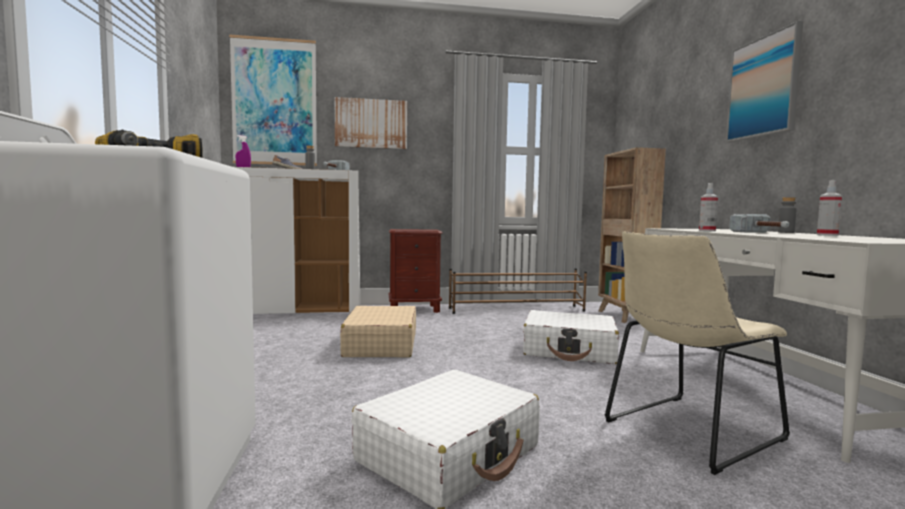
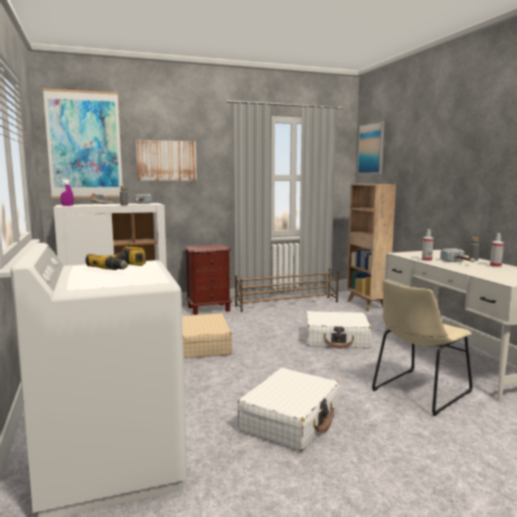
camera: 10 degrees left, 5 degrees up
picture [726,21,803,142] -> picture moved to [357,121,385,174]

